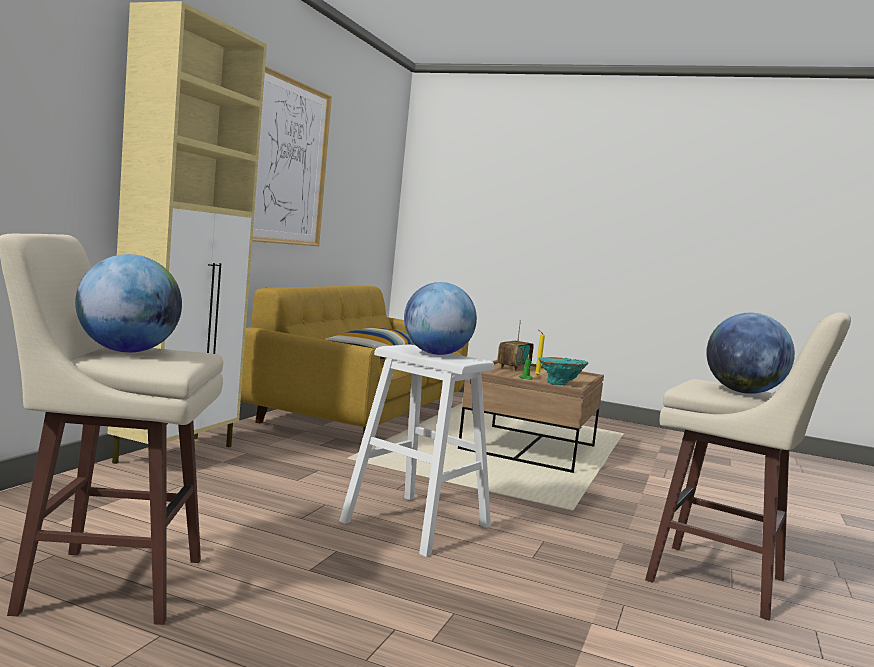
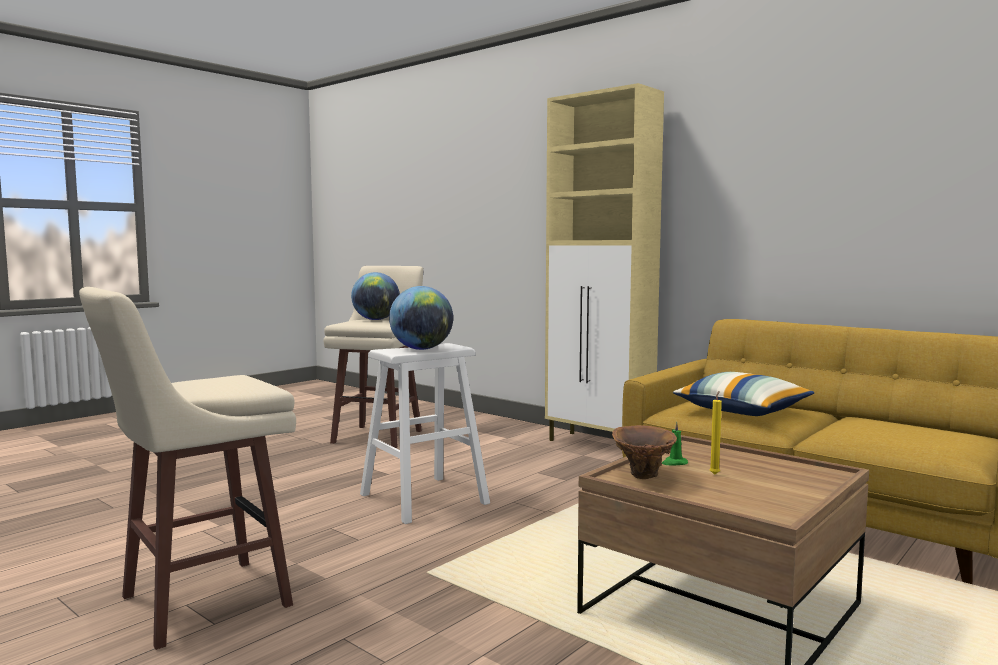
camera: 110 degrees right, 0 degrees up
picture [252,66,332,246] -> none
radio [497,320,534,371] -> none
turquoise vase [539,357,588,385] -> brown vase [612,425,677,479]
globe [706,313,795,394] -> none

